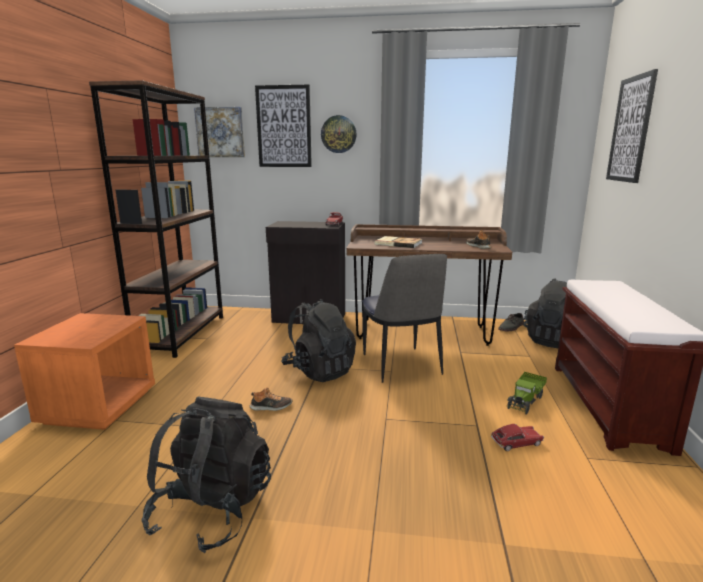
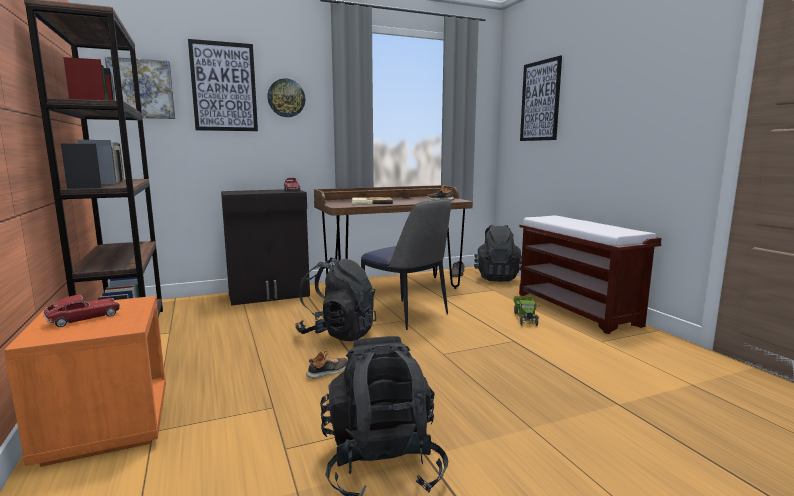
camera: 30 degrees left, 5 degrees down
toy car [491,424,544,451] -> toy car moved to [43,295,121,327]

